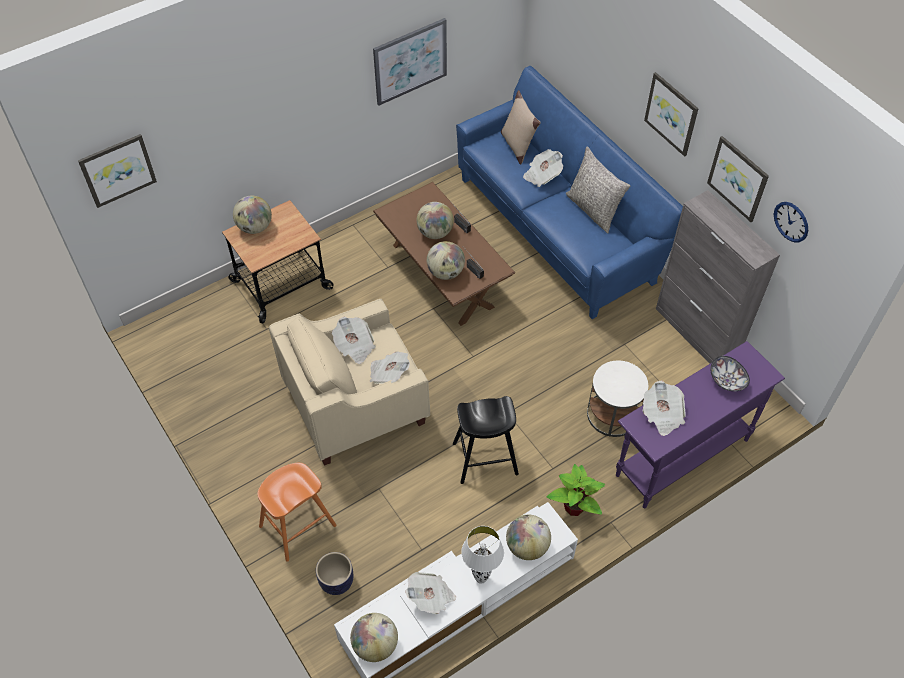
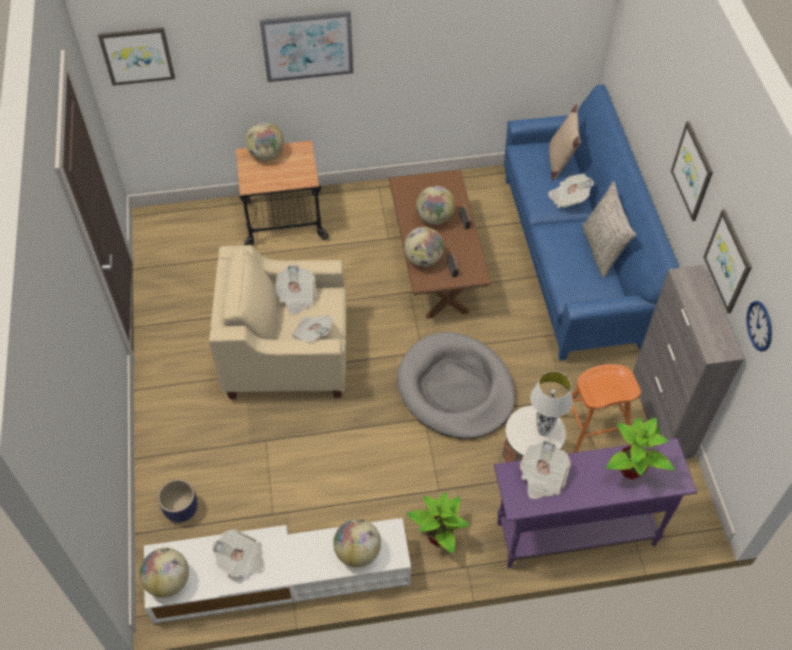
camera: 25 degrees right, 0 degrees up
orange stool [257,463,337,562] -> orange stool moved to [571,364,641,453]
picture [373,18,447,106] -> picture moved to [260,11,353,82]
black stool [453,396,519,484] -> none
white table lamp [461,526,504,584] -> white table lamp moved to [530,371,573,436]
bowl [710,356,750,391] -> potted plant [606,417,675,480]
none -> grey dog bed [397,332,515,439]

